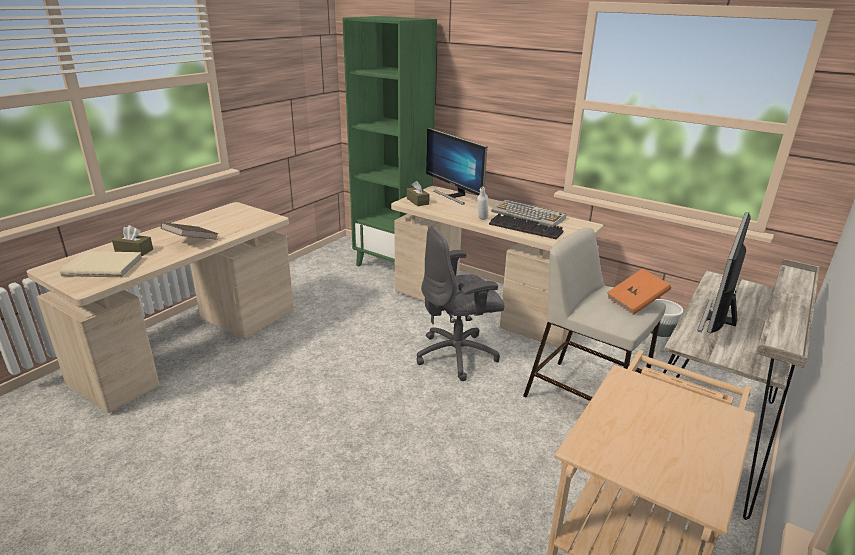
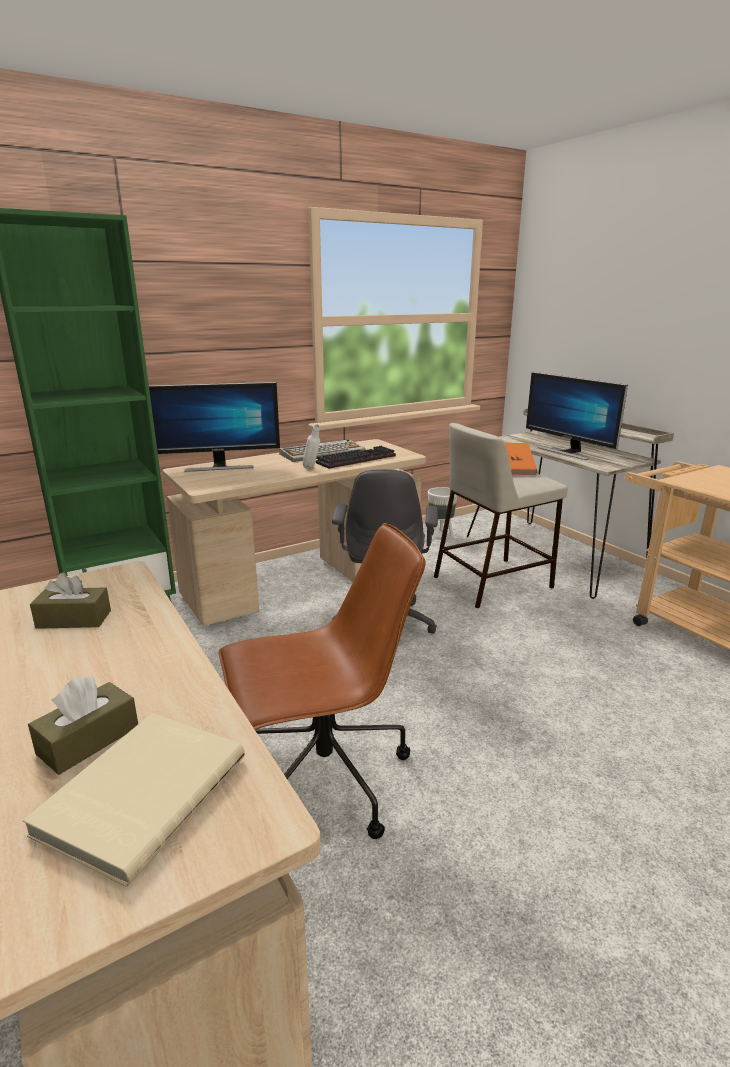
camera: 65 degrees left, 5 degrees down
brown book [161,222,218,240] -> none
brown tissue box [407,181,430,206] -> brown tissue box moved to [30,572,111,629]
none -> brown office chair [219,523,425,839]

